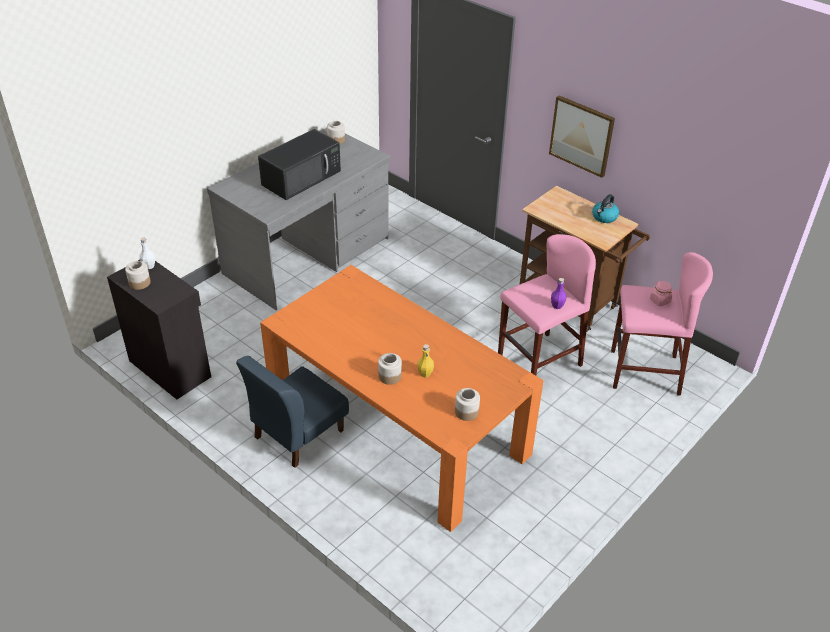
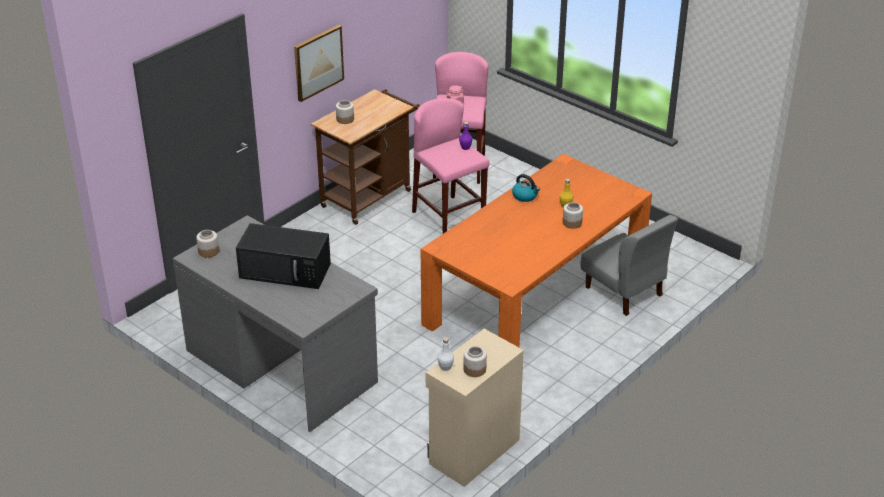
camera: 90 degrees left, 5 degrees down
black cabinet [107,260,211,399] -> beige cabinet [426,329,524,487]
blue chair [236,356,349,468] -> none
black microwave [258,129,341,200] -> black microwave turned 150 degrees clockwise [236,223,331,289]
jar [455,388,480,421] -> jar moved to [336,100,354,124]
kettle [592,194,619,223] -> kettle moved to [512,174,540,202]
none -> grey chair [580,215,678,316]

